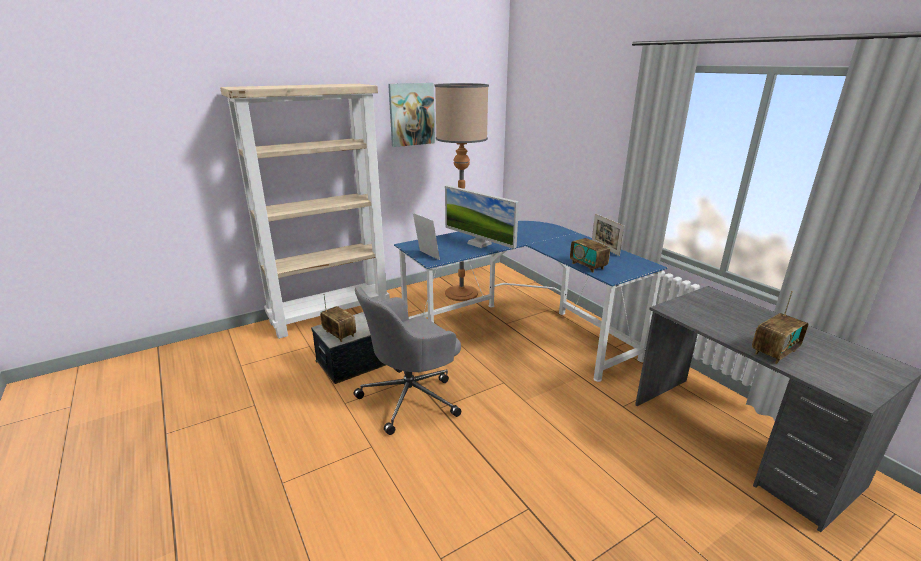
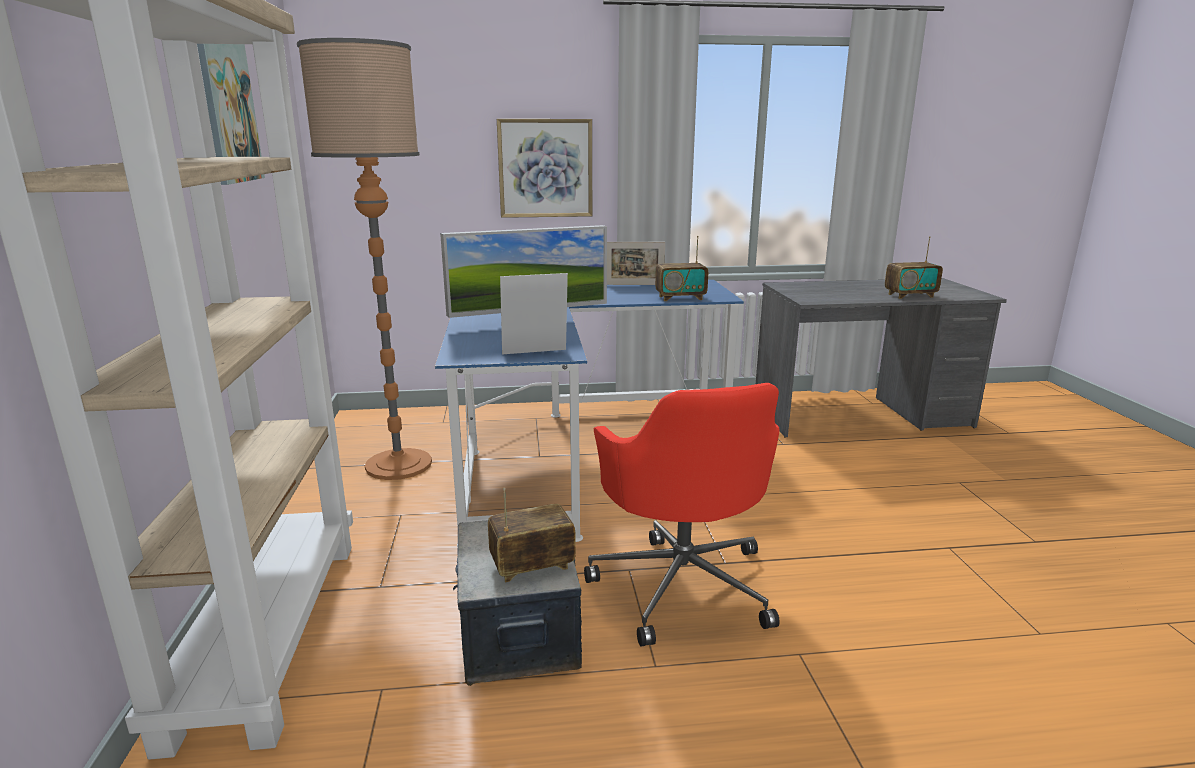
camera: 65 degrees left, 5 degrees down
grey office chair [354,286,461,435] -> red office chair [584,383,780,647]
radio [752,291,809,364] -> radio turned 90 degrees clockwise [885,236,943,299]
none -> picture [497,119,592,218]

